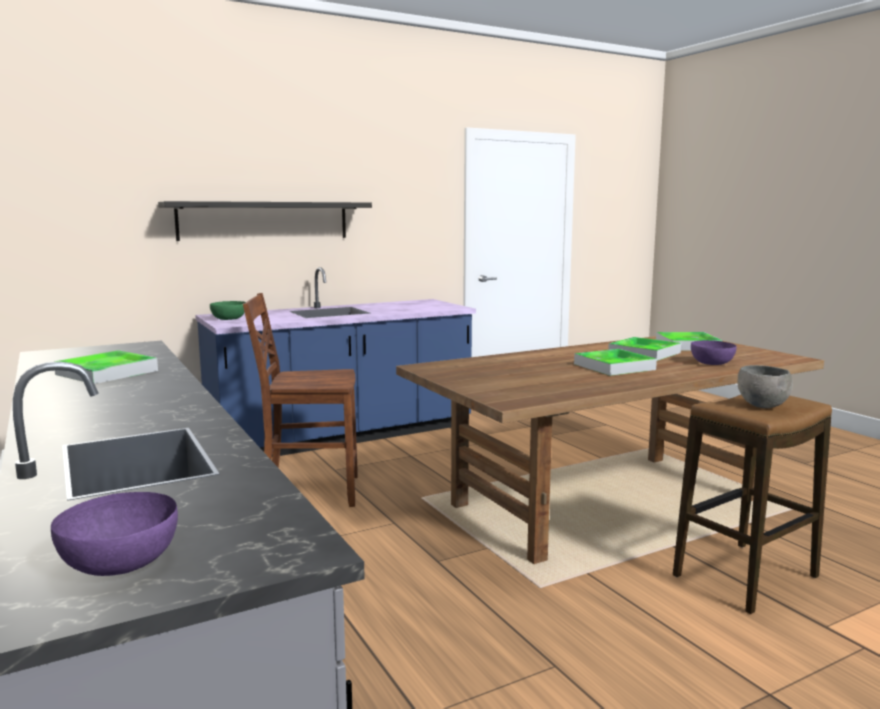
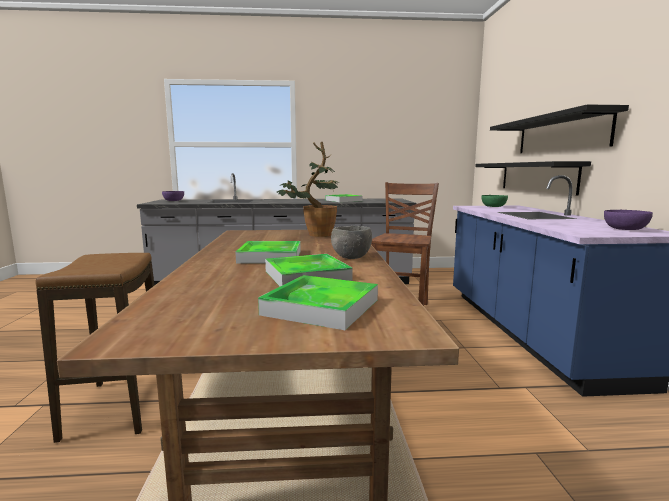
camera: 115 degrees right, 0 degrees up
purple bowl [691,340,737,365] -> purple bowl moved to [604,210,653,230]
grey bowl [738,365,793,408] -> grey bowl moved to [331,226,372,259]
none -> potted plant [277,142,340,237]
none -> black shelf [475,161,591,196]

